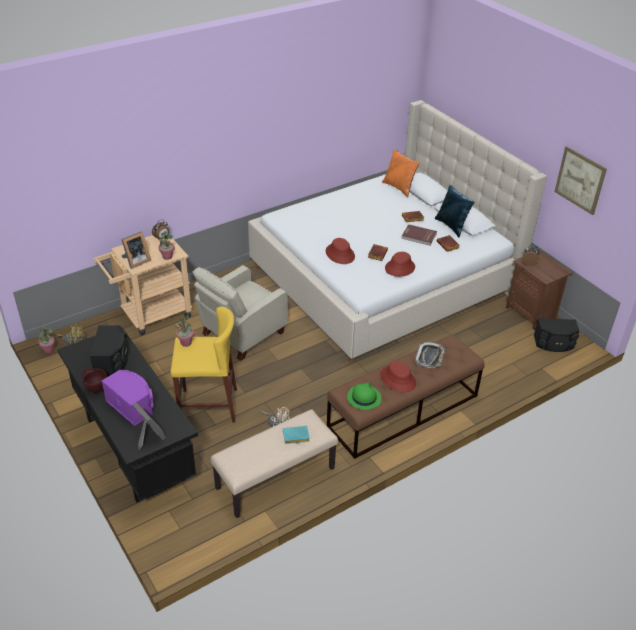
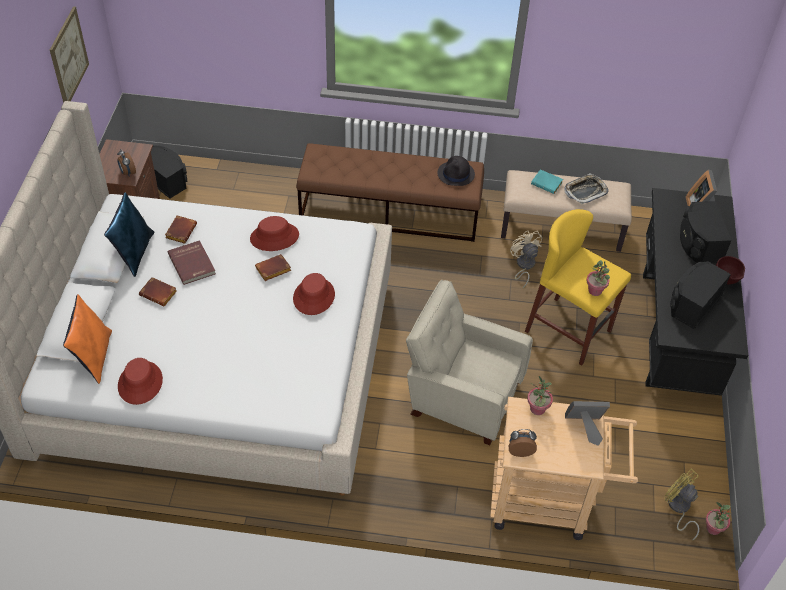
camera: 140 degrees left, 10 degrees up
purple speaker [102,370,154,426] -> black speaker [680,201,732,263]
beige armchair [192,265,288,361] -> beige armchair turned 150 degrees counterclockwise [406,280,533,445]
green hat [347,382,381,410] -> black hat [437,156,475,186]
red hat [380,361,416,392] -> red hat moved to [118,358,163,405]
tray [415,342,445,368] -> tray moved to [564,173,609,204]

